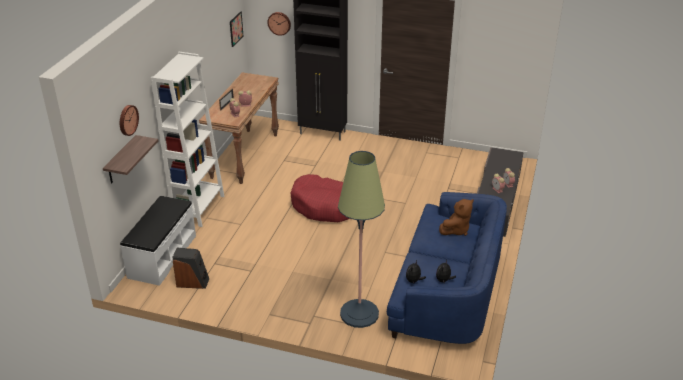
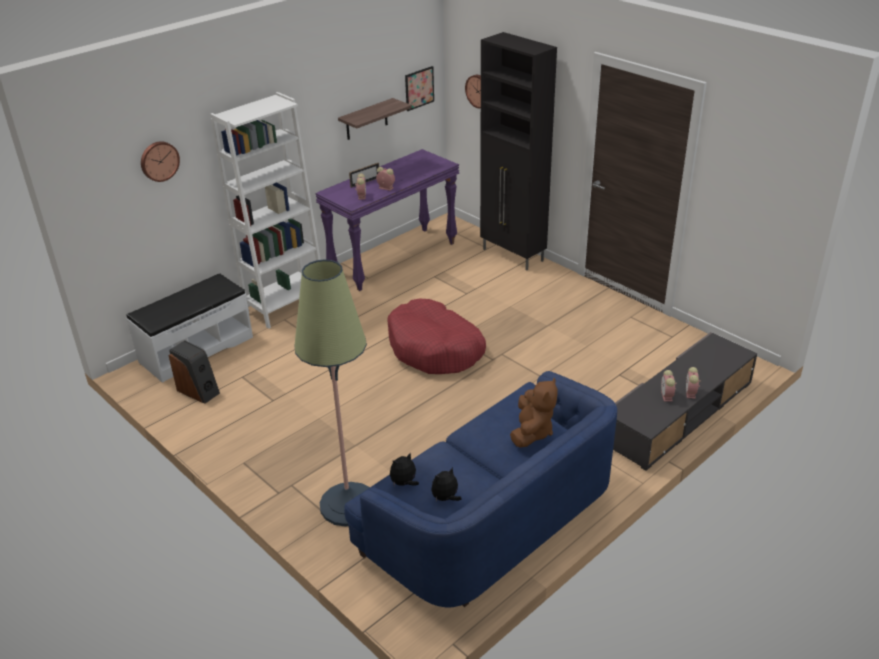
camera: 30 degrees right, 0 degrees up
shelf [103,135,159,184] -> shelf moved to [338,98,412,140]
brown console table [199,72,279,184] -> purple console table [315,149,459,291]
brown plush toy [439,199,474,236] -> brown plush toy turned 60 degrees counterclockwise [510,378,558,448]

